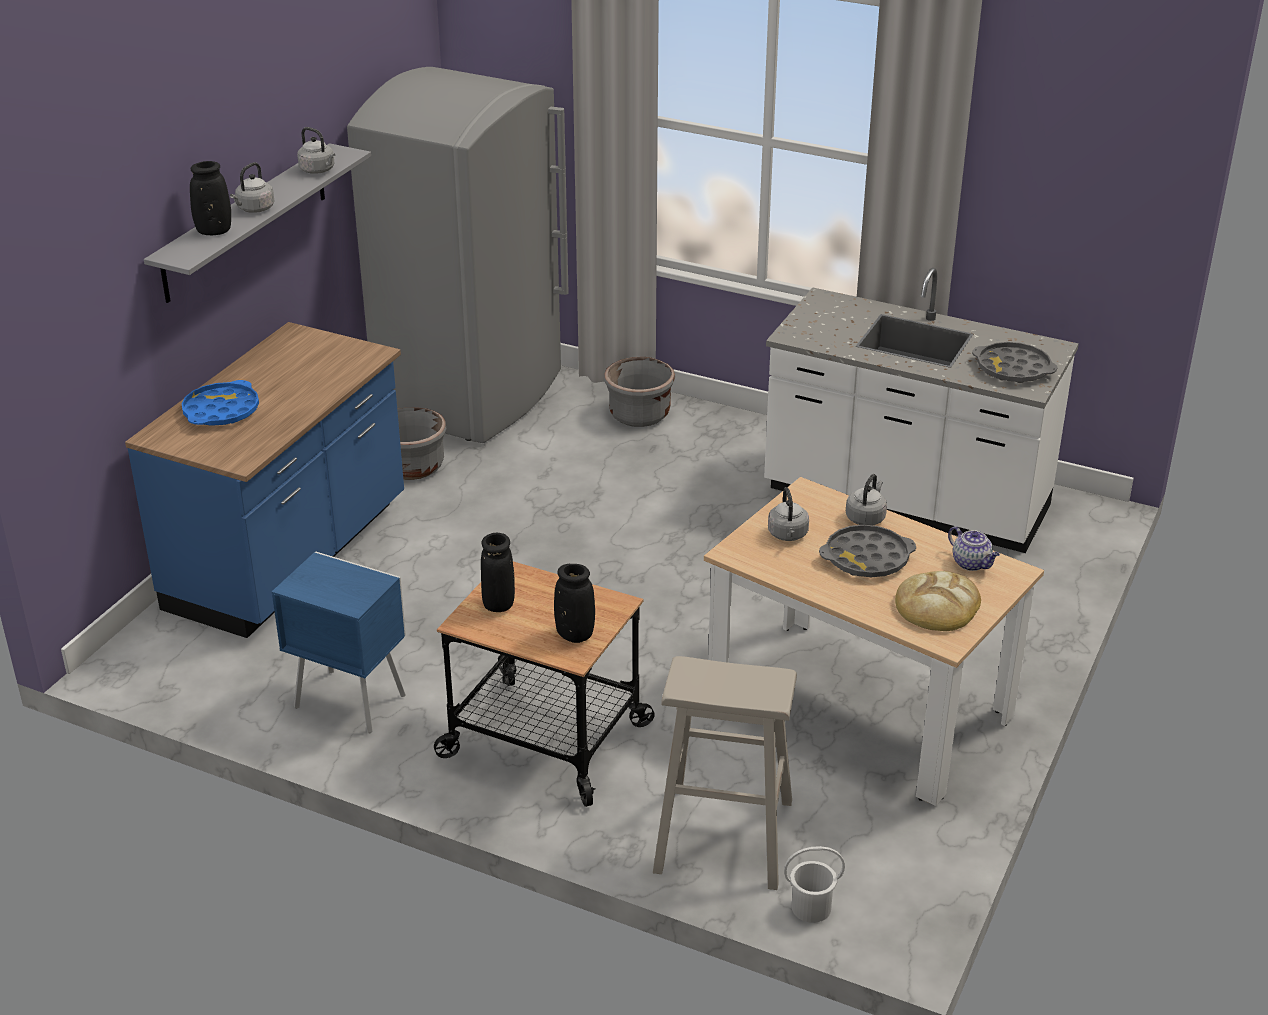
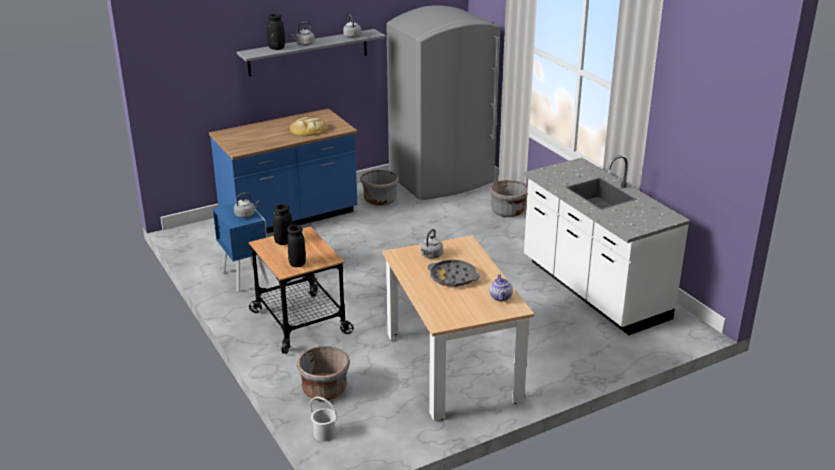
camera: 35 degrees right, 5 degrees down
blue tray [181,380,259,426] -> none
beige stool [653,656,797,890] -> grey planter [297,346,350,401]
grey kettle [846,474,887,525] -> grey kettle moved to [234,193,260,218]
bread [895,571,981,631] -> bread moved to [290,117,328,136]
grey tray [972,342,1058,383] -> none

